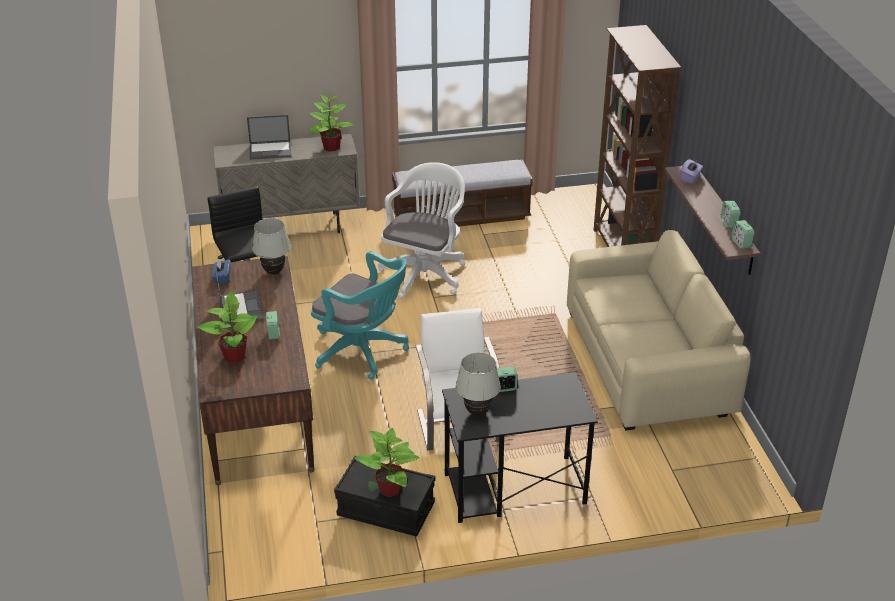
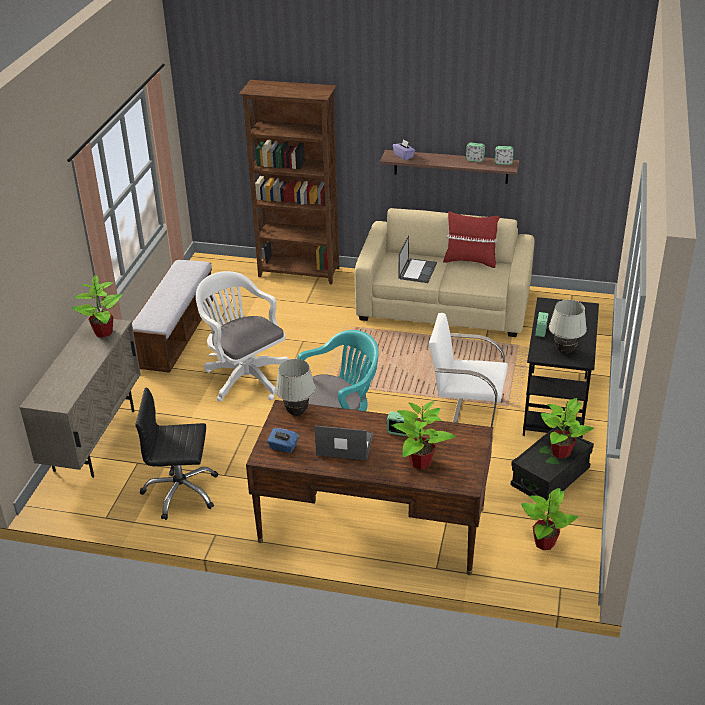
camera: 65 degrees left, 0 degrees up
laptop [247,115,291,160] -> laptop moved to [399,235,437,283]
none -> red pillow [443,211,499,268]
none -> potted plant [521,488,578,550]

